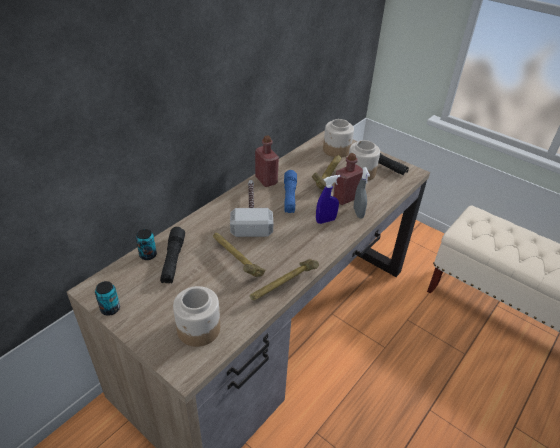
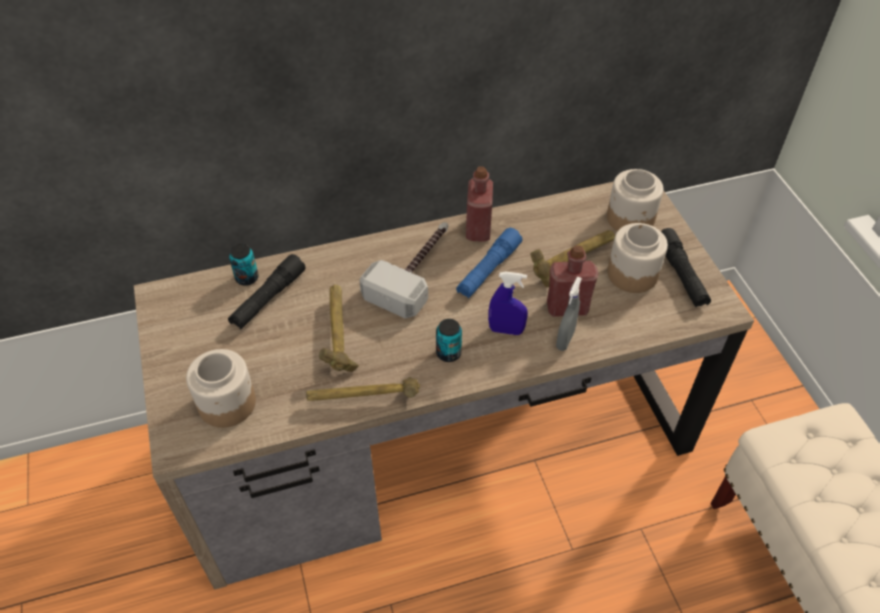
camera: 35 degrees right, 10 degrees up
can [95,281,120,316] -> can moved to [436,319,462,362]

